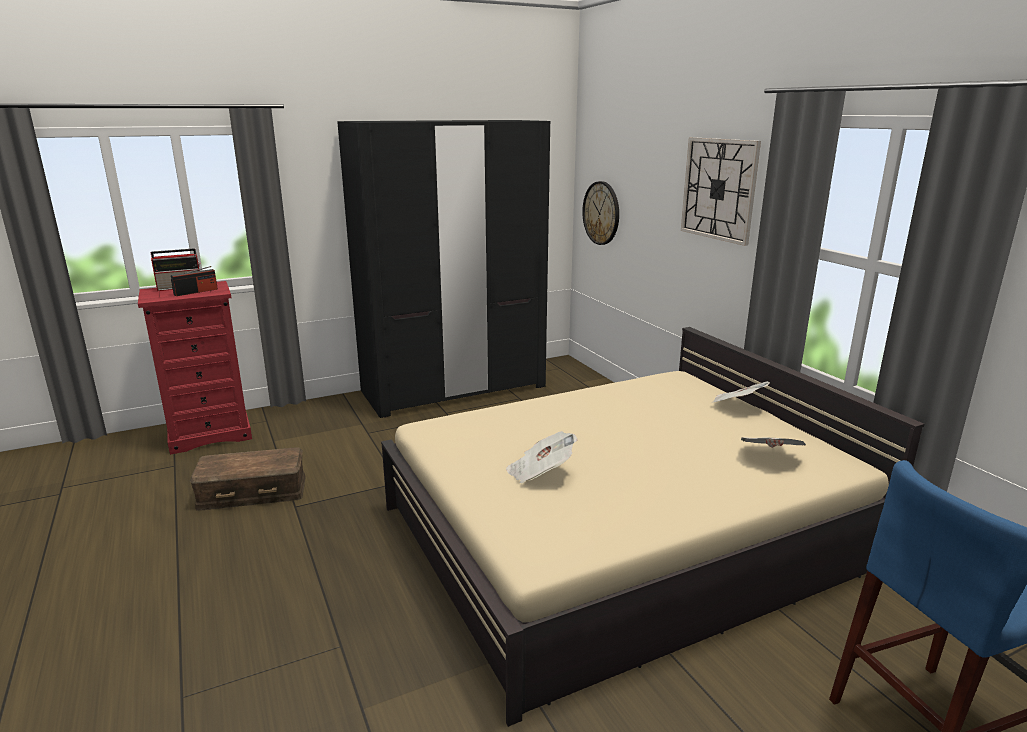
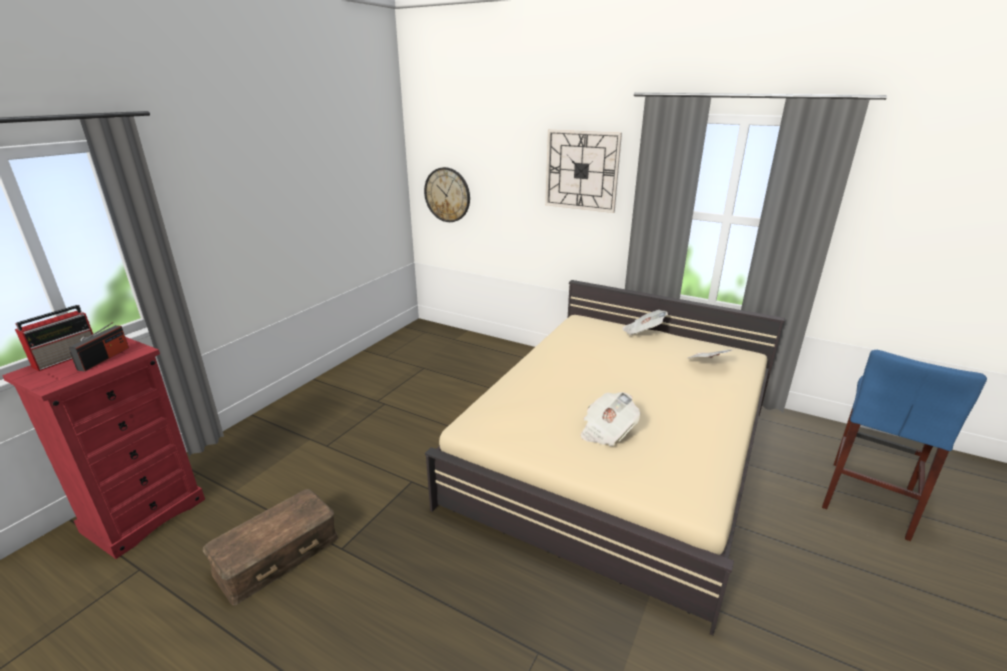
camera: 35 degrees left, 5 degrees up
black wardrobe [337,120,550,418] -> none

